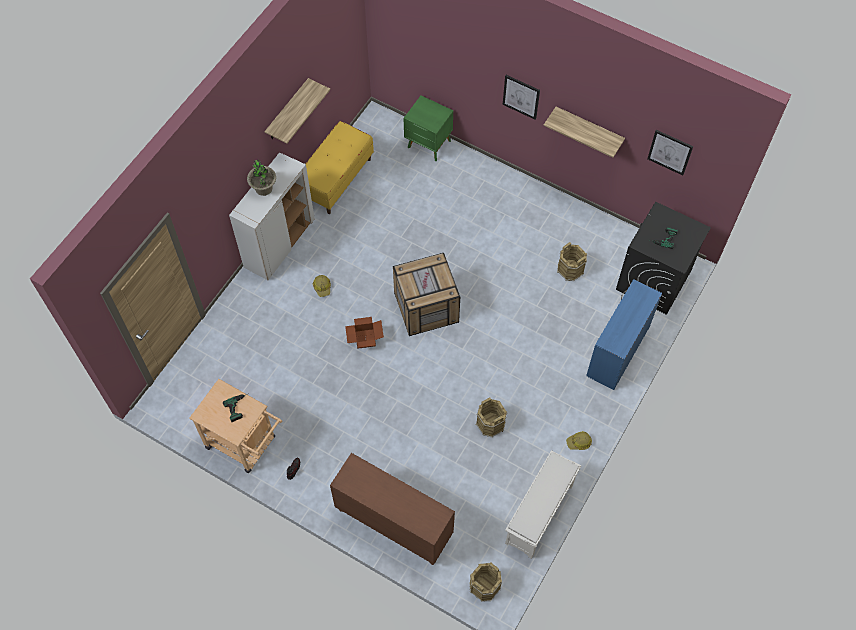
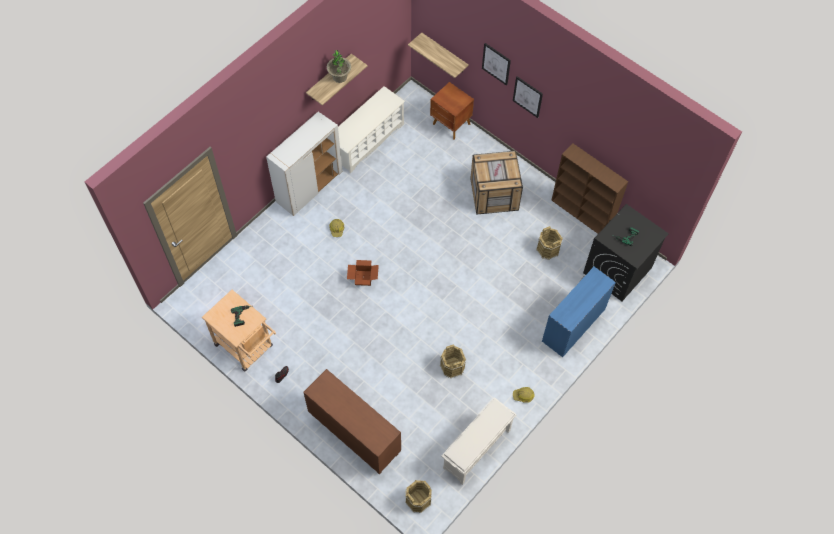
camera: 10 degrees right, 0 degrees up
potted plant [247,160,276,196] -> potted plant moved to [327,50,351,83]
yellow bench [306,121,374,214] -> white shoe rack [338,86,405,173]
crate [393,253,460,336] -> crate moved to [470,151,523,215]
green nightstand [404,95,453,161] -> brown nightstand [430,82,474,139]
shelf [544,107,625,158] -> shelf moved to [408,33,469,78]
picture [647,130,693,175] -> picture moved to [482,43,511,86]
none -> brown bookcase [552,144,628,234]

